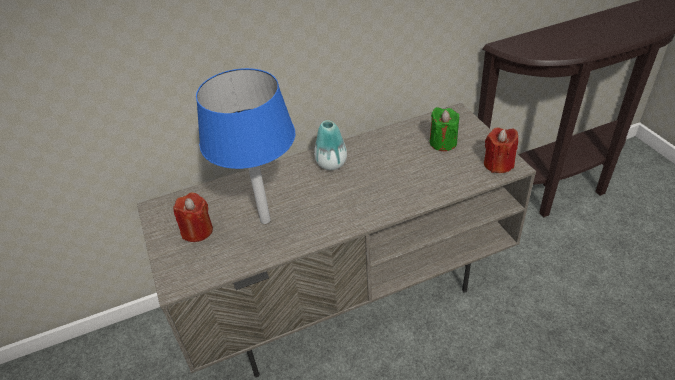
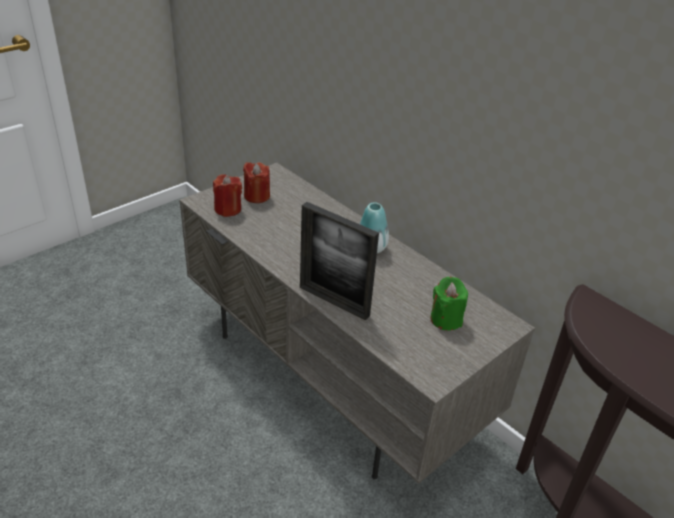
camera: 65 degrees right, 5 degrees down
blue table lamp [196,68,295,224] -> none
red candle [484,128,518,173] -> red candle moved to [213,174,242,217]
none -> picture frame [300,202,379,320]

